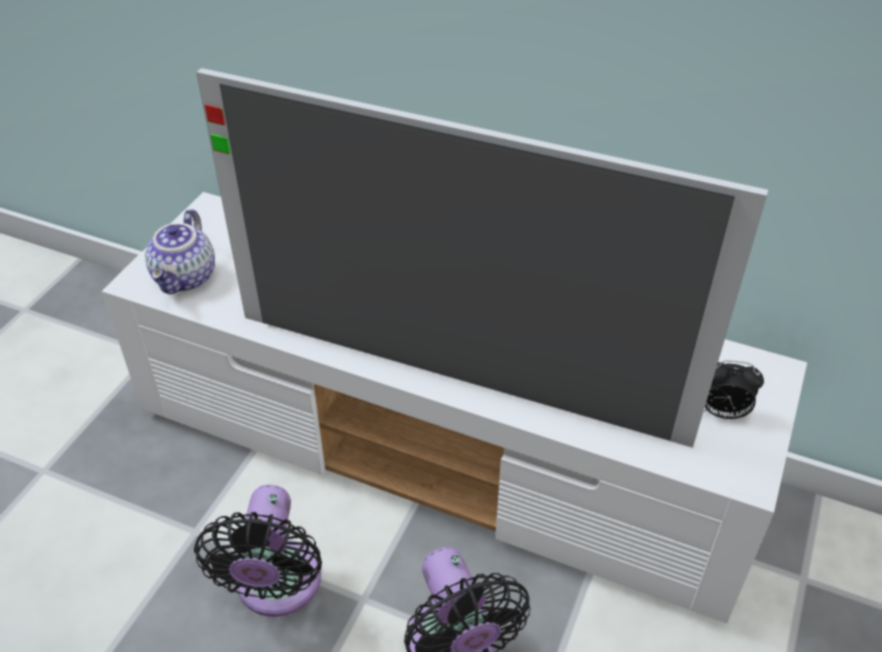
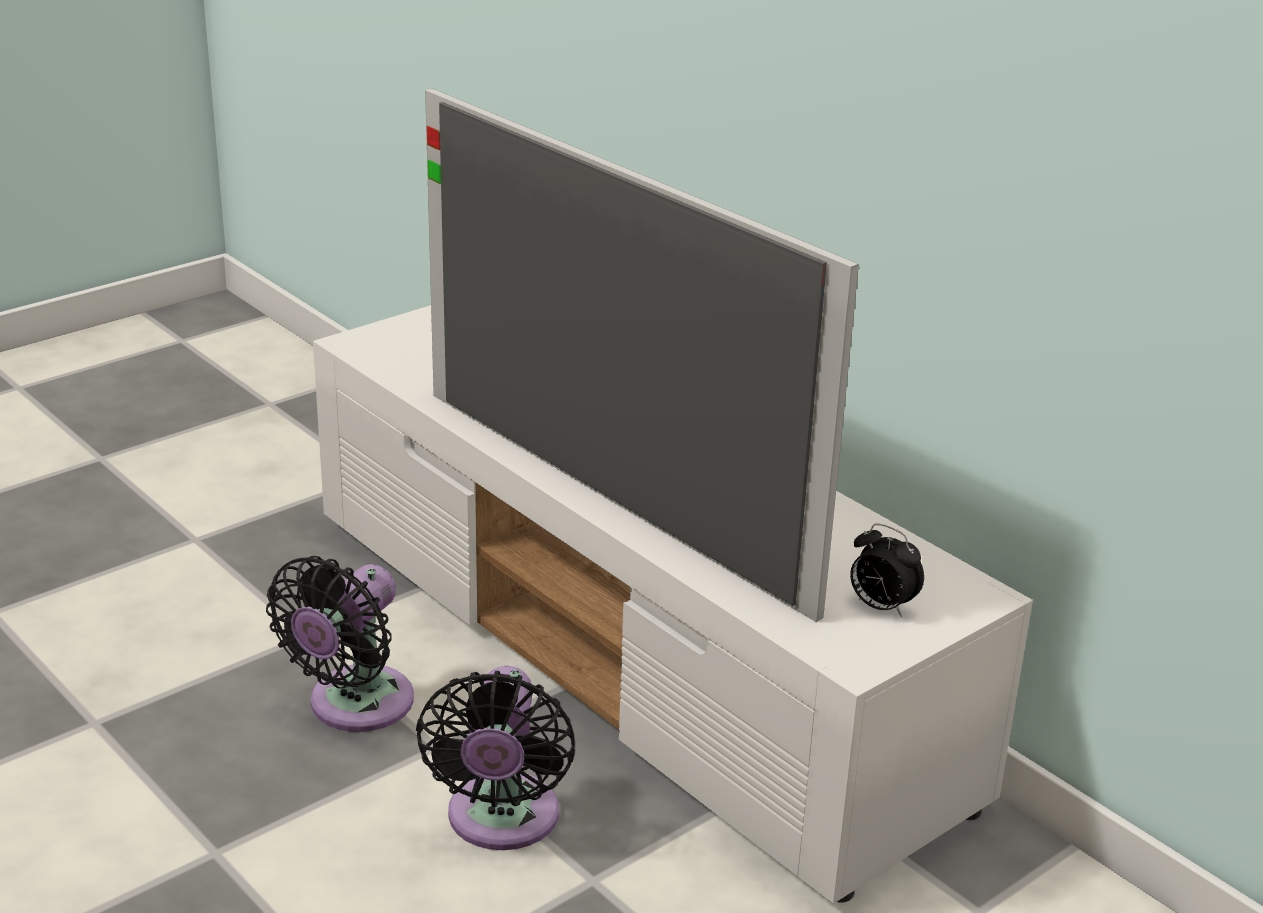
camera: 25 degrees right, 15 degrees down
teapot [145,209,215,294] -> none

